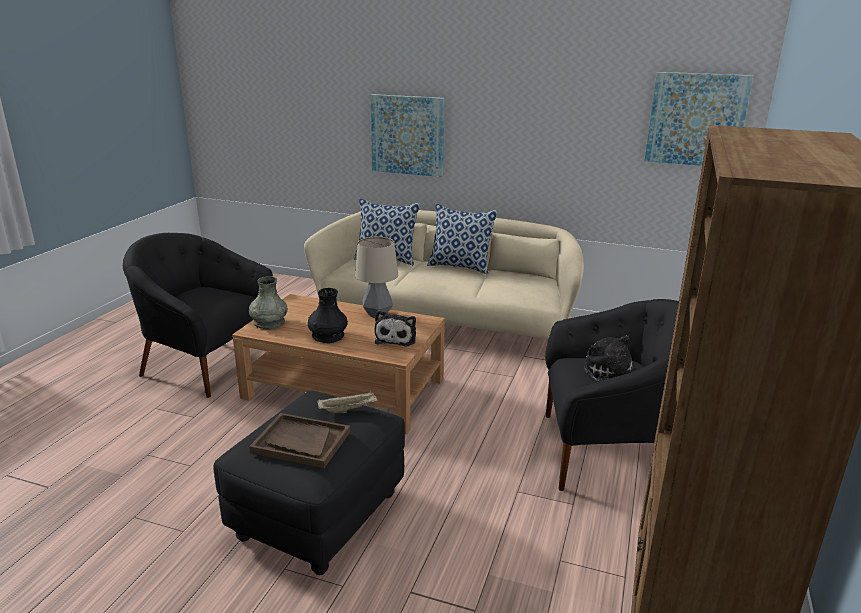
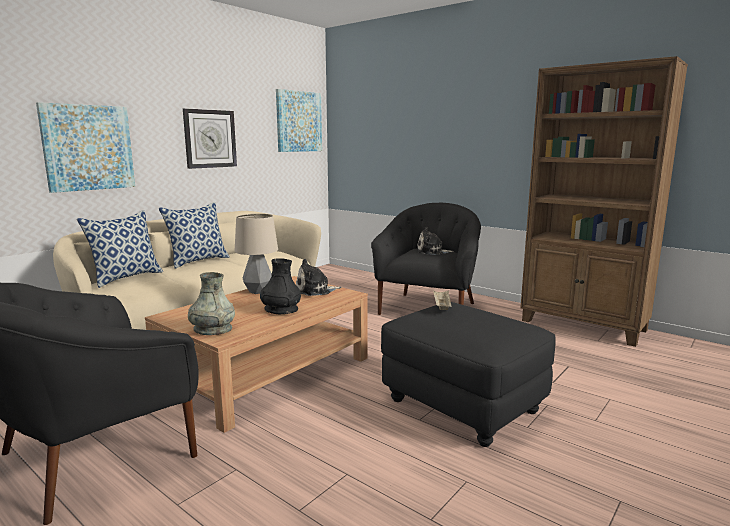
camera: 70 degrees left, 10 degrees down
brown tray [249,413,350,468] -> none
plush toy [374,310,416,347] -> plush toy turned 135 degrees clockwise [296,259,341,296]
none -> wall clock [183,108,237,169]

